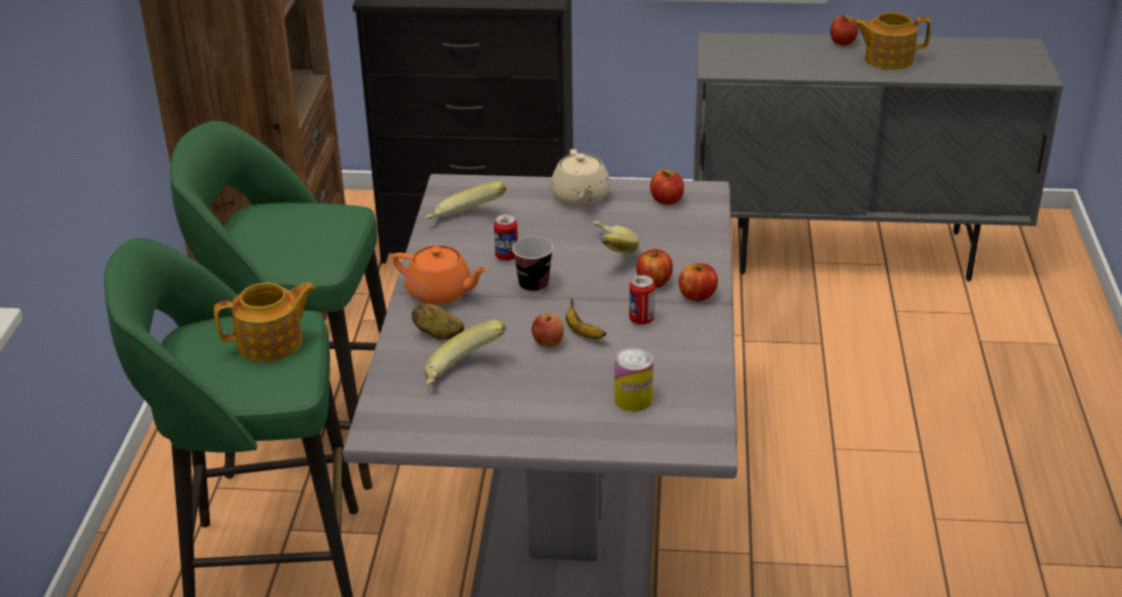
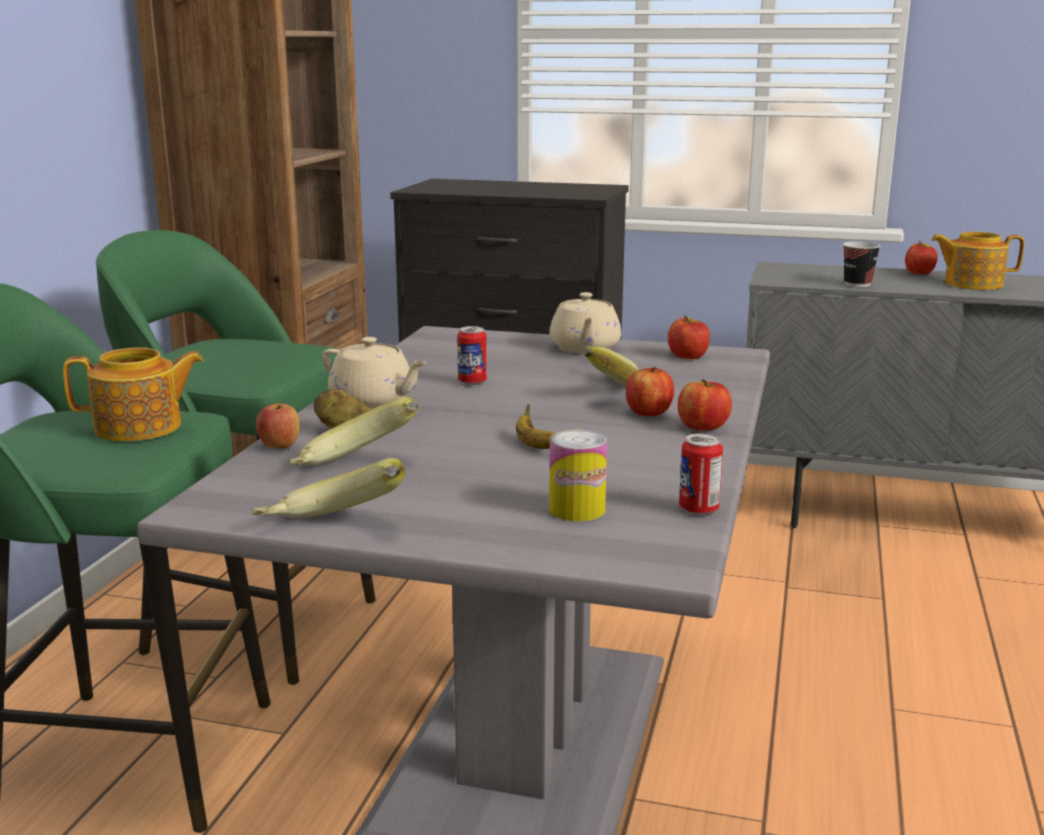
camera: 10 degrees right, 15 degrees down
orange teapot [393,245,488,305] -> beige teapot [322,337,427,410]
banana [425,181,506,219] -> banana moved to [252,458,405,518]
cup [512,237,553,293] -> cup moved to [843,242,880,287]
apple [532,313,564,347] -> apple moved to [256,403,300,448]
can [629,275,655,325] -> can moved to [679,433,723,515]

